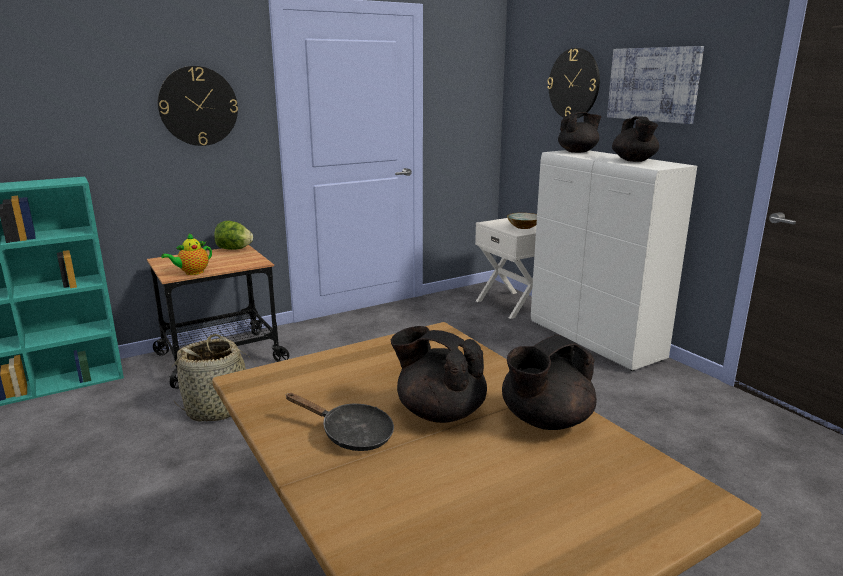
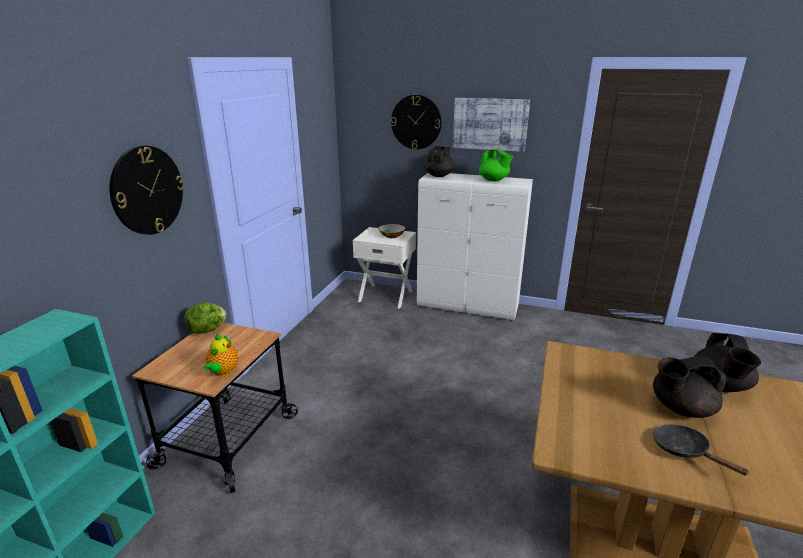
camera: 40 degrees left, 5 degrees up
basket [172,334,257,422] -> none
black frying pan [285,393,394,451] -> black frying pan turned 105 degrees counterclockwise [653,424,750,475]
black teapot [612,116,659,162] -> green teapot [479,149,514,181]

